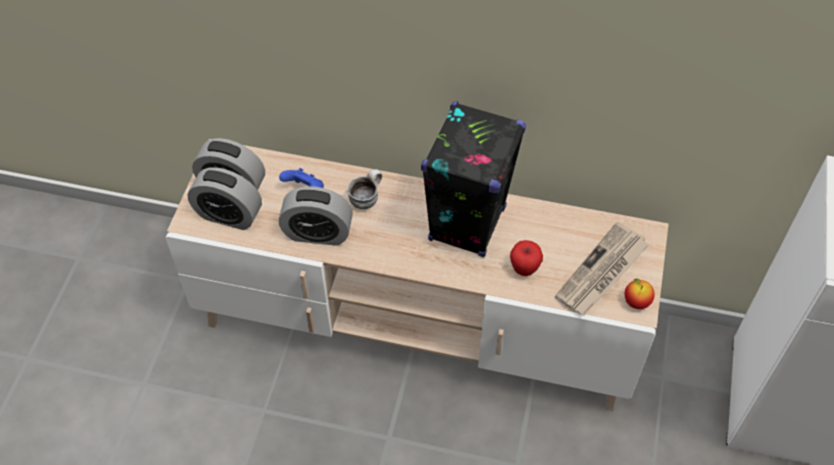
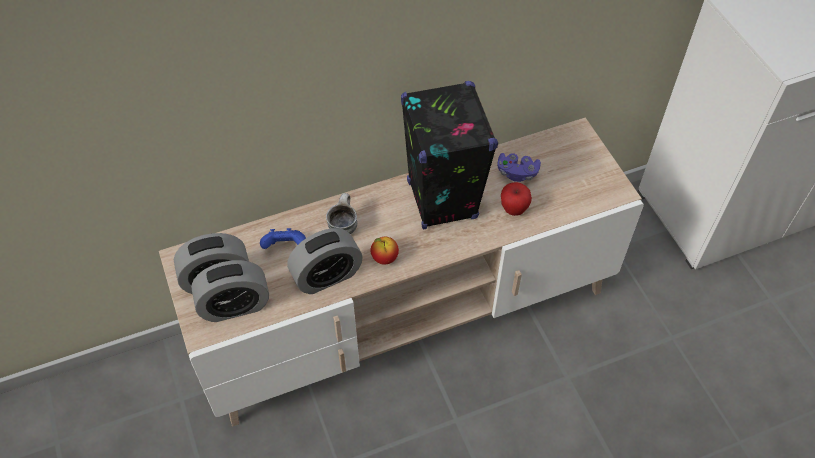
camera: 35 degrees left, 0 degrees up
newspaper [555,222,649,315] -> none
apple [625,279,655,309] -> apple moved to [371,237,399,265]
none -> purple game controller [497,153,541,182]

